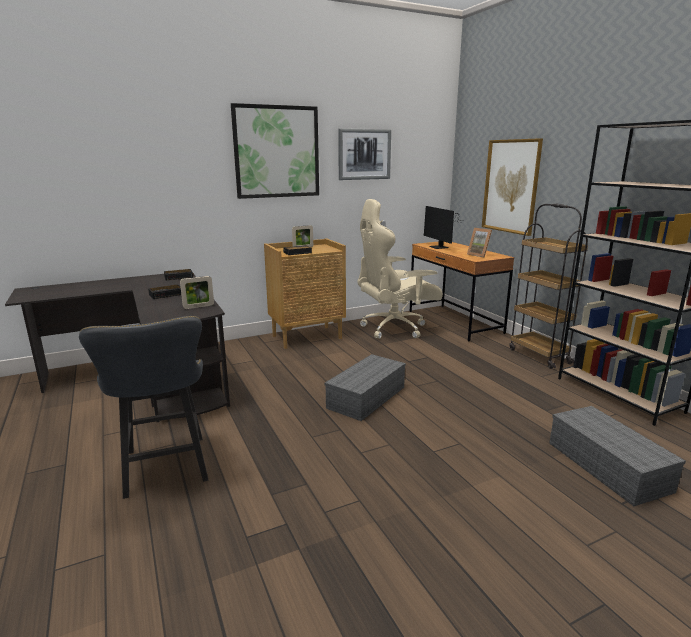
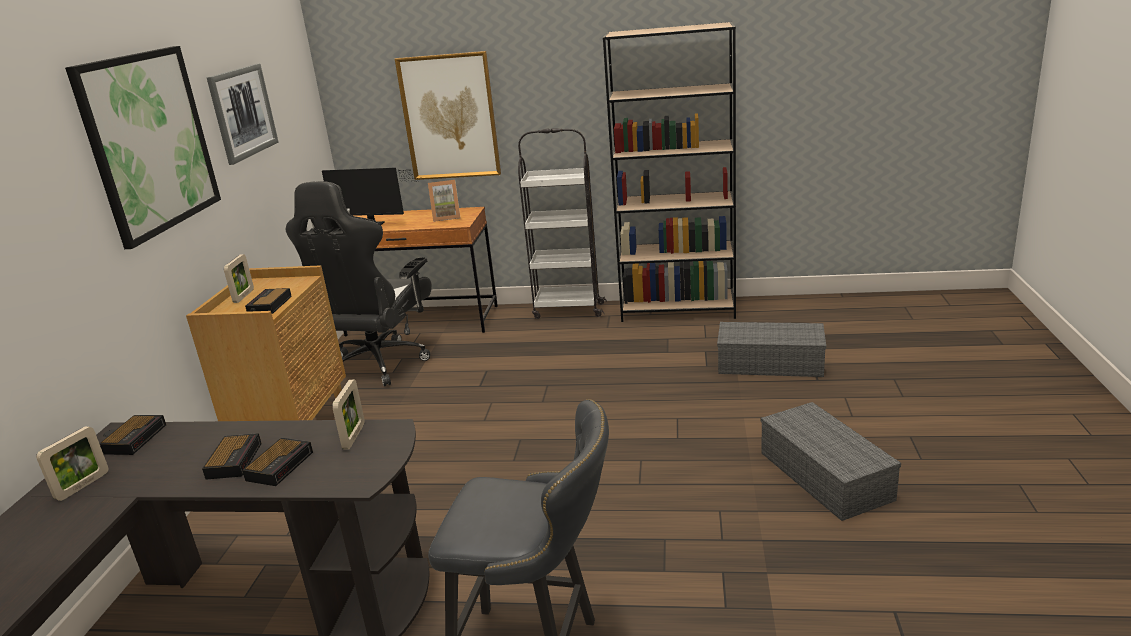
camera: 55 degrees left, 5 degrees up
grey storage box [325,354,406,421] -> grey storage box moved to [761,402,901,521]
beige office chair [357,199,443,339] -> black office chair [286,181,432,387]
brown cart [509,204,588,369] -> white cart [518,128,607,319]
none -> picture frame [36,426,109,501]
none -> alarm clock [242,438,313,486]

